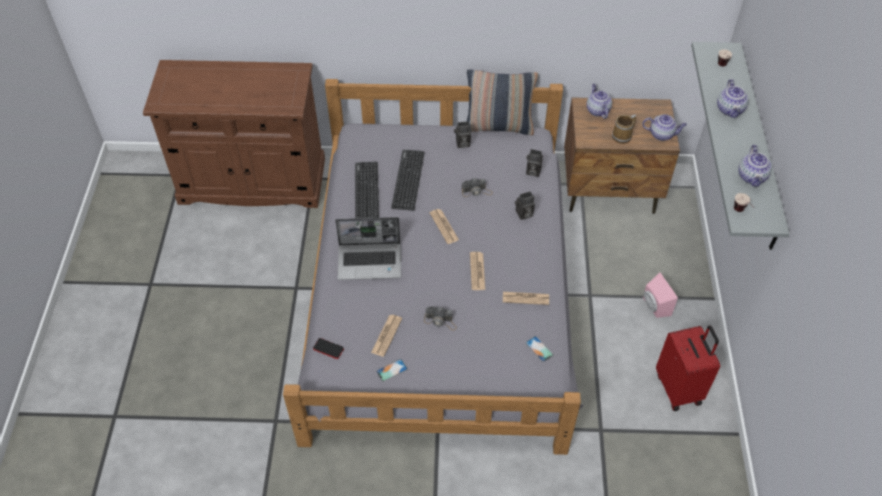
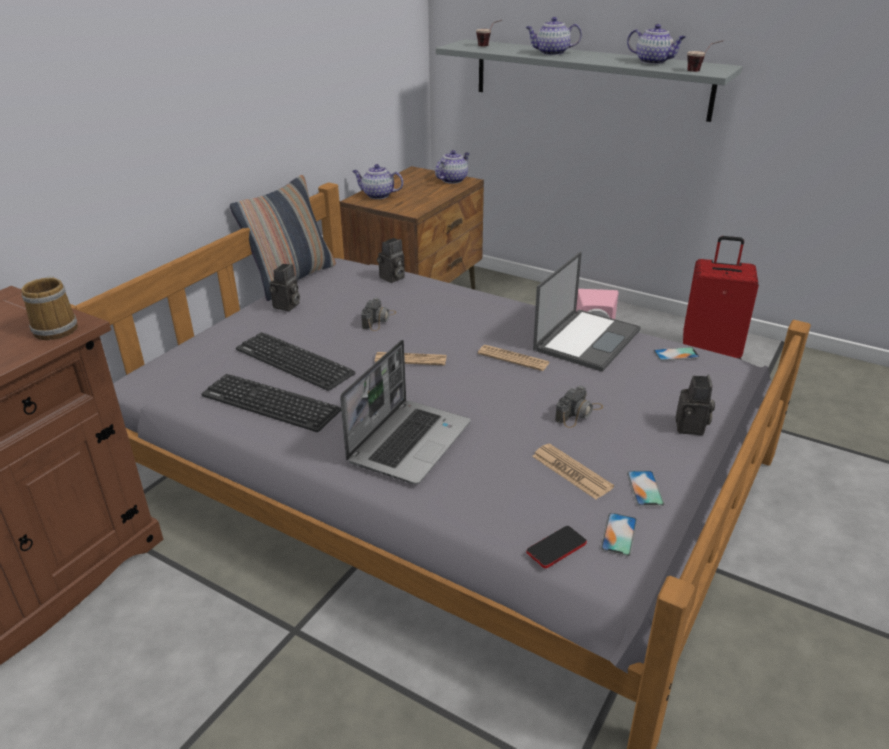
camera: 60 degrees left, 20 degrees down
newspaper [503,292,549,305] -> laptop [533,251,641,372]
camera [515,191,535,220] -> camera moved to [675,375,715,435]
mug [612,114,636,144] -> mug moved to [21,275,78,340]
teapot [717,79,749,118] -> teapot turned 150 degrees clockwise [526,17,582,55]
none -> phone [600,513,637,556]

